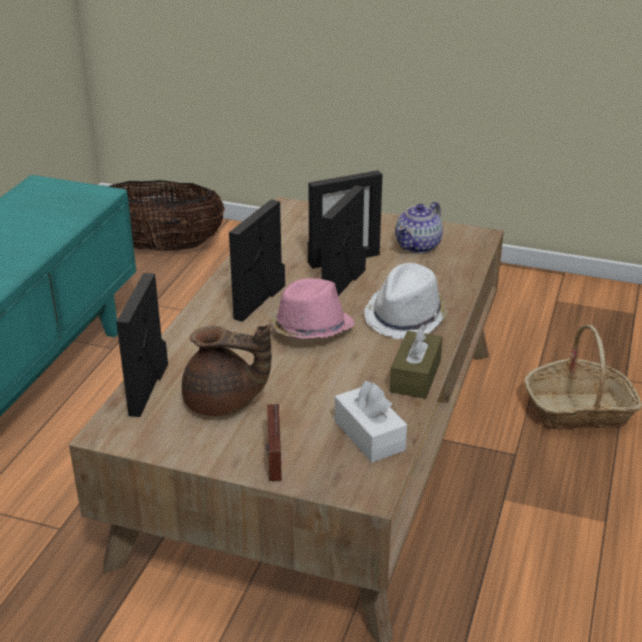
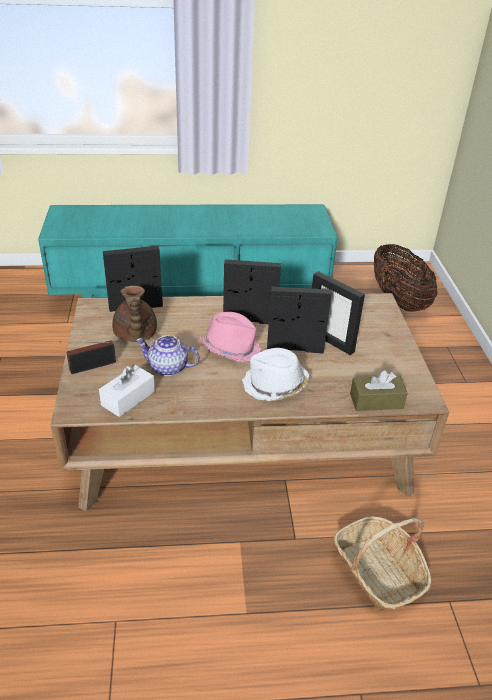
camera: 65 degrees right, 5 degrees up
brown tissue box [390,325,443,399] -> brown tissue box moved to [350,370,408,411]
teapot [395,202,443,253] -> teapot moved to [136,336,200,376]

